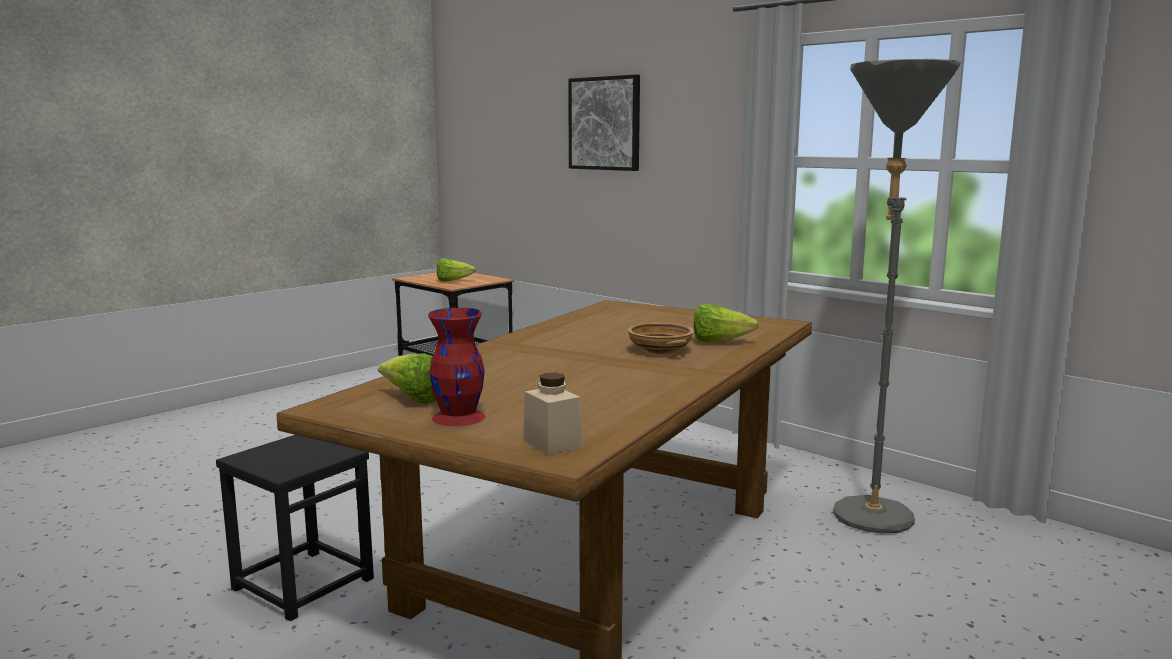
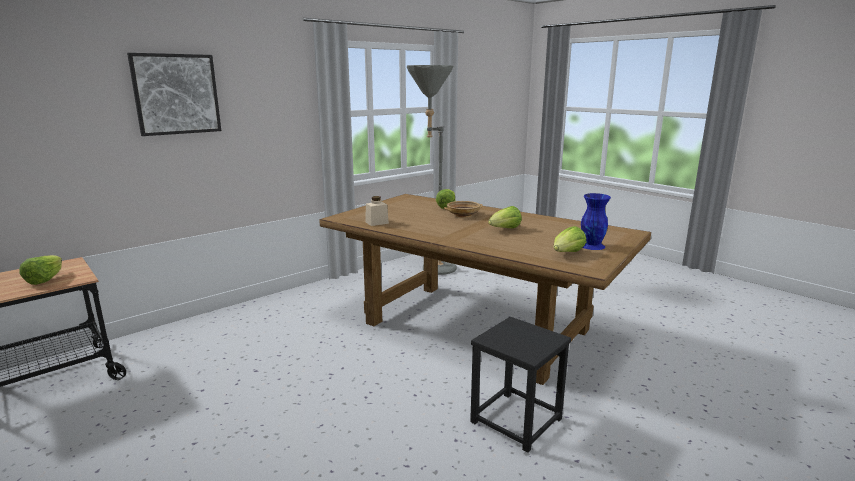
camera: 85 degrees left, 5 degrees up
red vase [428,308,485,426] -> blue vase [581,193,611,250]
beige jar [523,373,583,455] -> beige jar moved to [366,196,389,226]
none -> lettuce [488,206,522,228]

